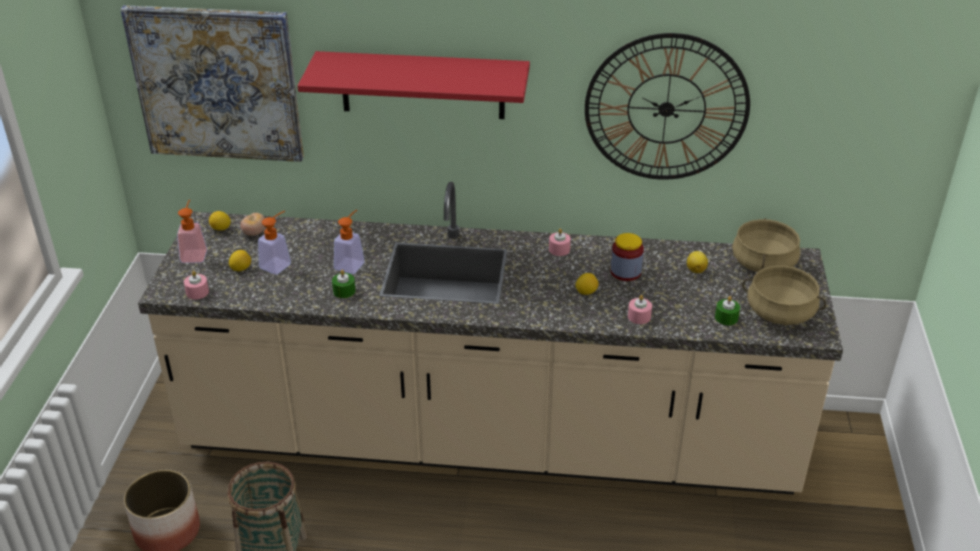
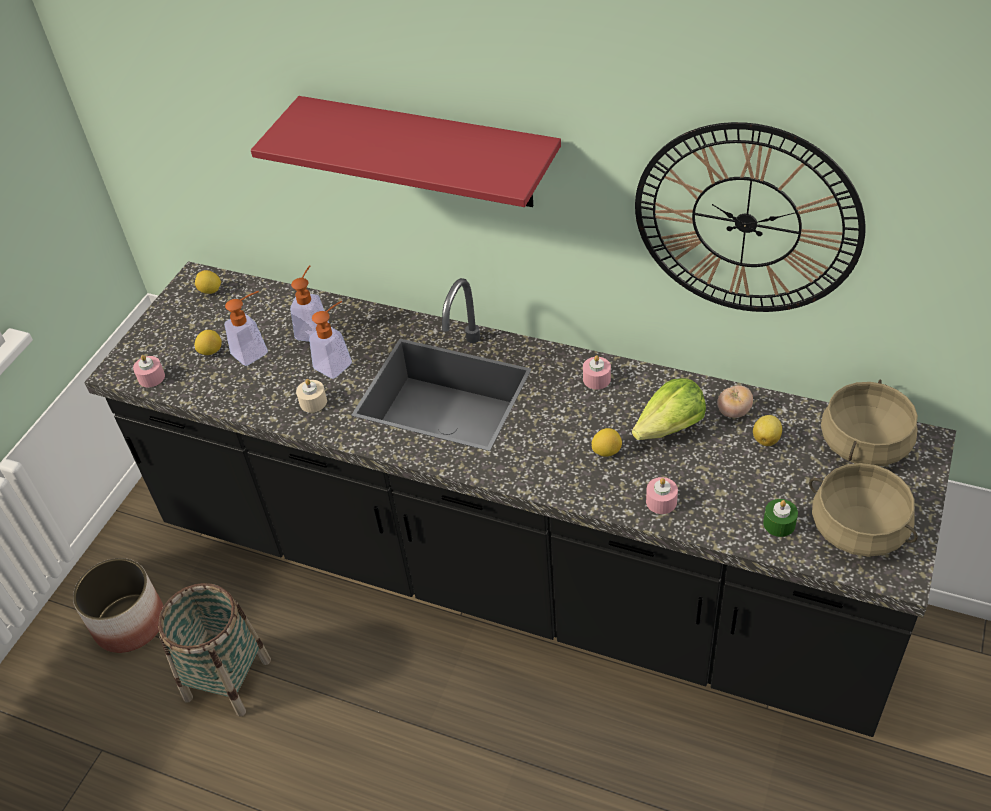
camera: 20 degrees right, 10 degrees up
picture [120,5,304,162] -> none
beige counter [138,182,843,495] -> black counter [84,261,956,737]
soap dispenser [177,200,207,263] -> soap dispenser moved to [290,265,329,342]
tomato [240,213,265,236] -> tomato moved to [717,385,753,418]
green candle [332,270,356,298] -> beige candle [296,379,327,413]
jar [610,233,644,281] -> lettuce [632,378,706,440]

